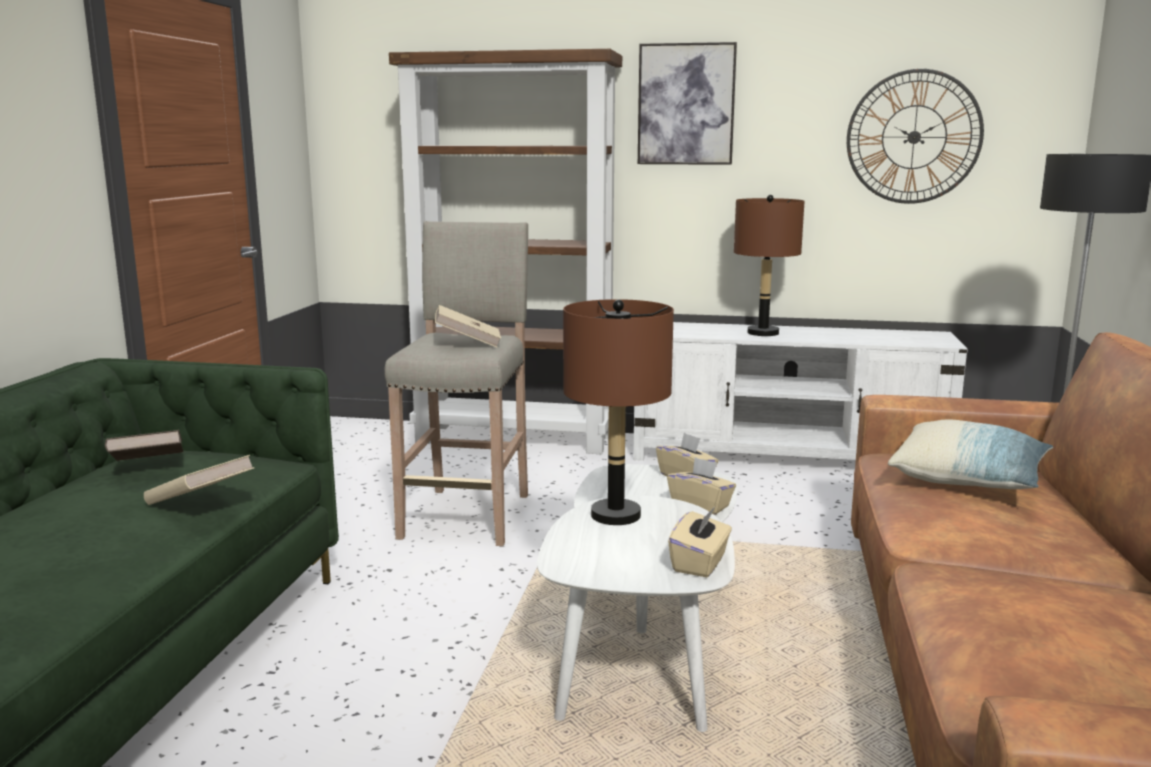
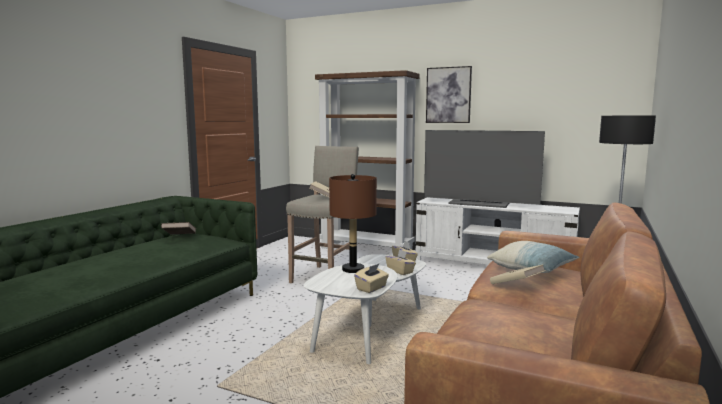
camera: 15 degrees right, 5 degrees down
beige book [144,455,254,505] -> beige book moved to [490,264,545,284]
brown table lamp [734,195,805,336] -> television [424,130,545,208]
wall clock [847,69,984,204] -> none

